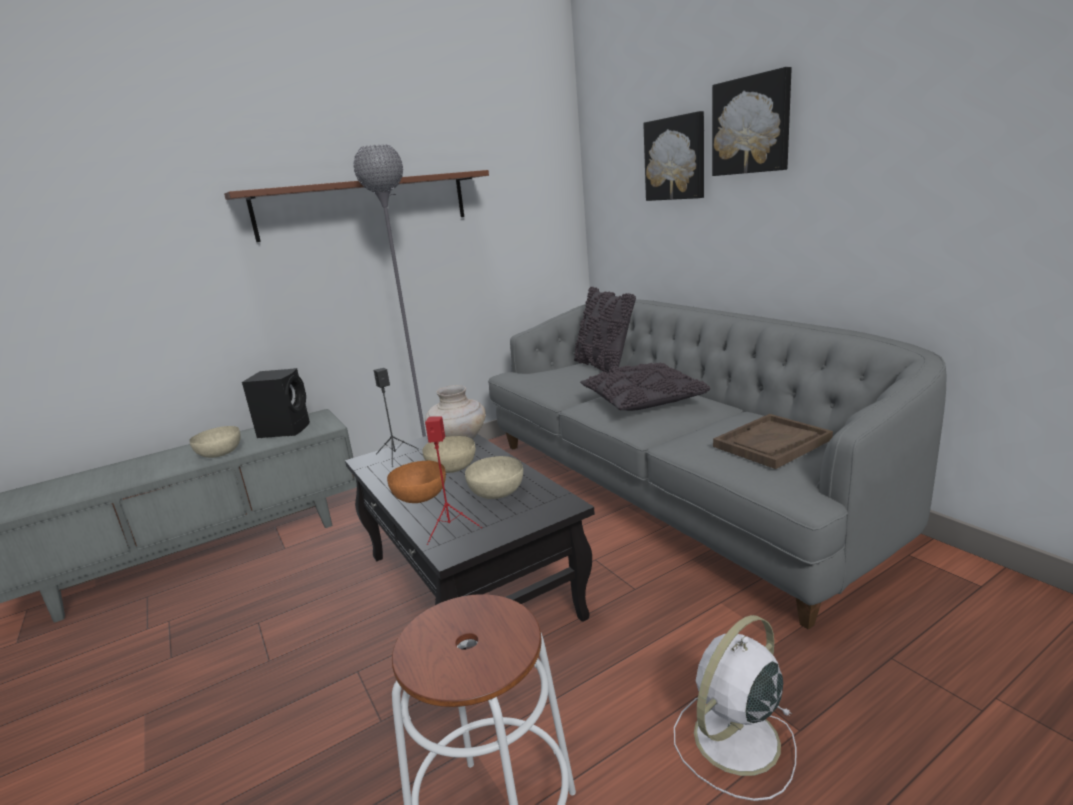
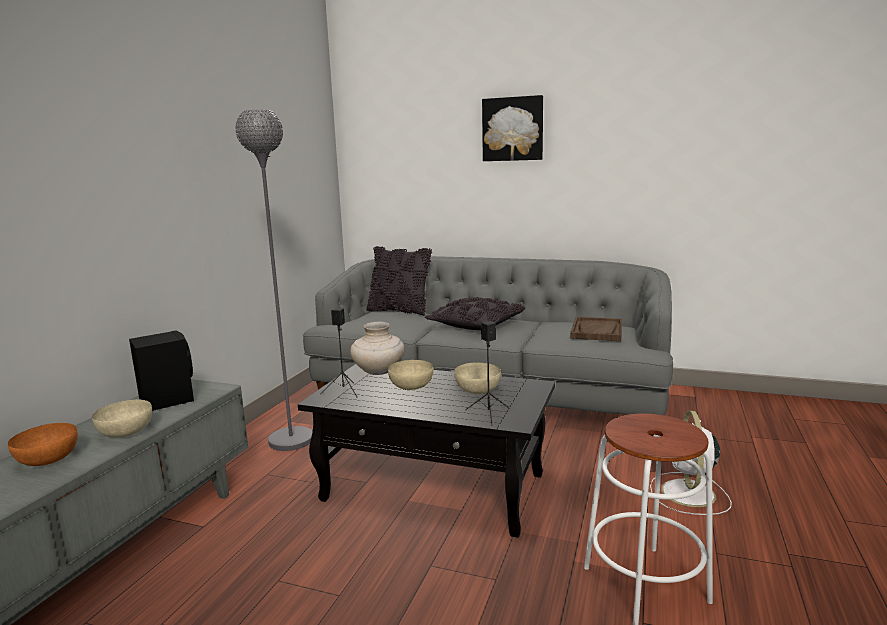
camera: 40 degrees left, 5 degrees down
brown shelf [224,170,489,242] -> none
orange bowl [387,461,446,503] -> orange bowl moved to [8,423,78,466]
red speaker [425,417,482,545] -> black speaker [465,321,509,425]
picture [643,111,704,201] -> none

